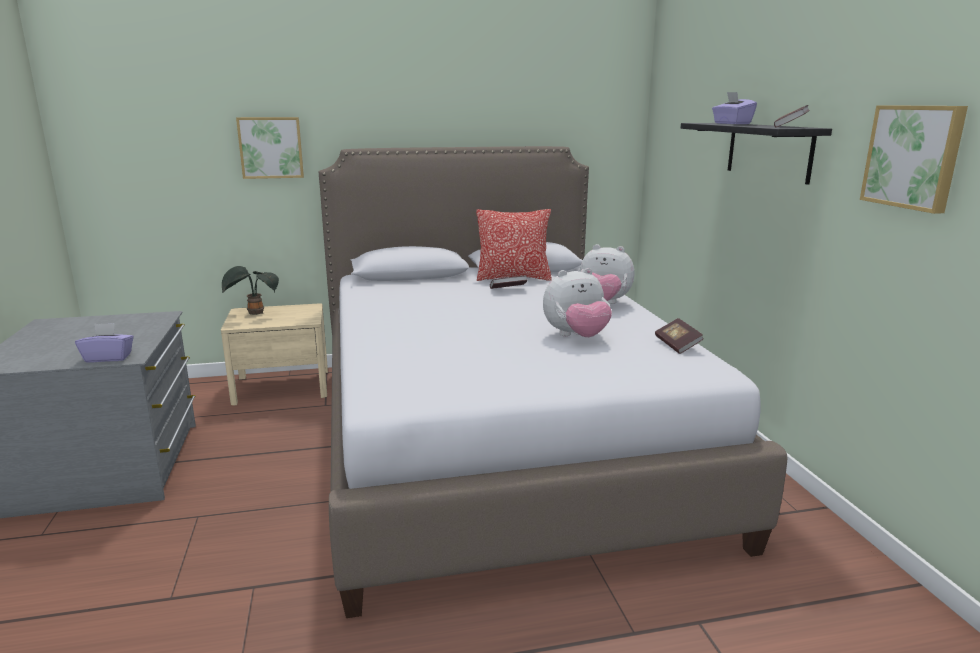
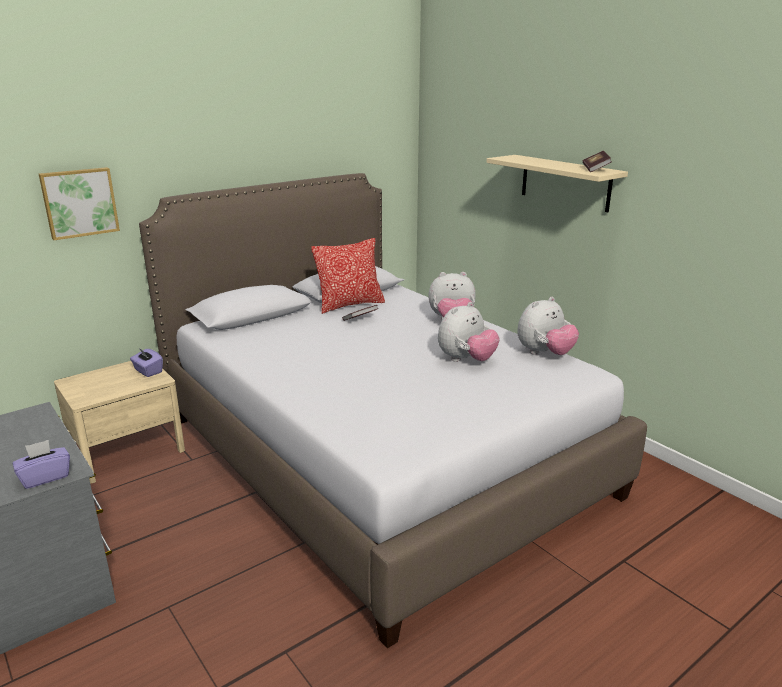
camera: 25 degrees left, 5 degrees up
potted plant [222,266,279,315] -> none
book [655,318,704,354] -> plush toy [517,297,579,355]
black shelf [681,123,832,185] -> beige shelf [486,155,628,212]
purple tissue box [712,92,757,124] -> purple tissue box moved to [130,348,163,377]
picture [860,105,968,214] -> none

